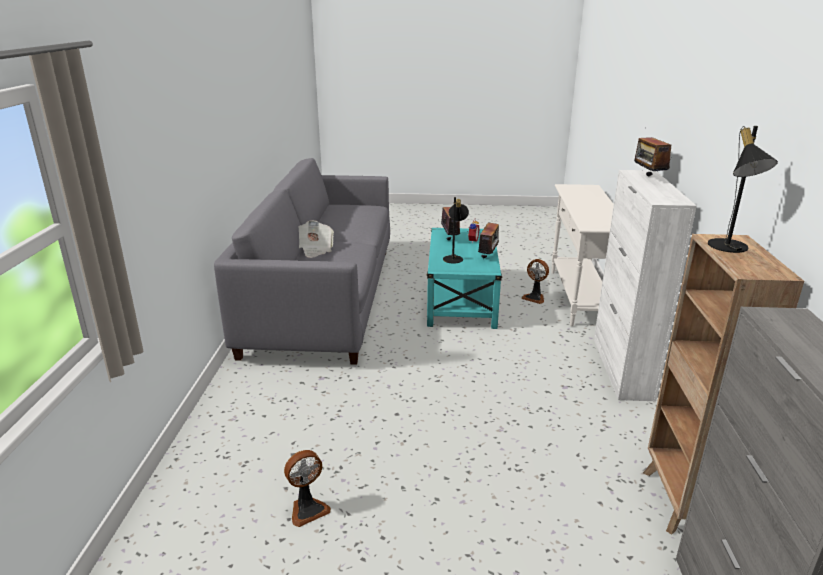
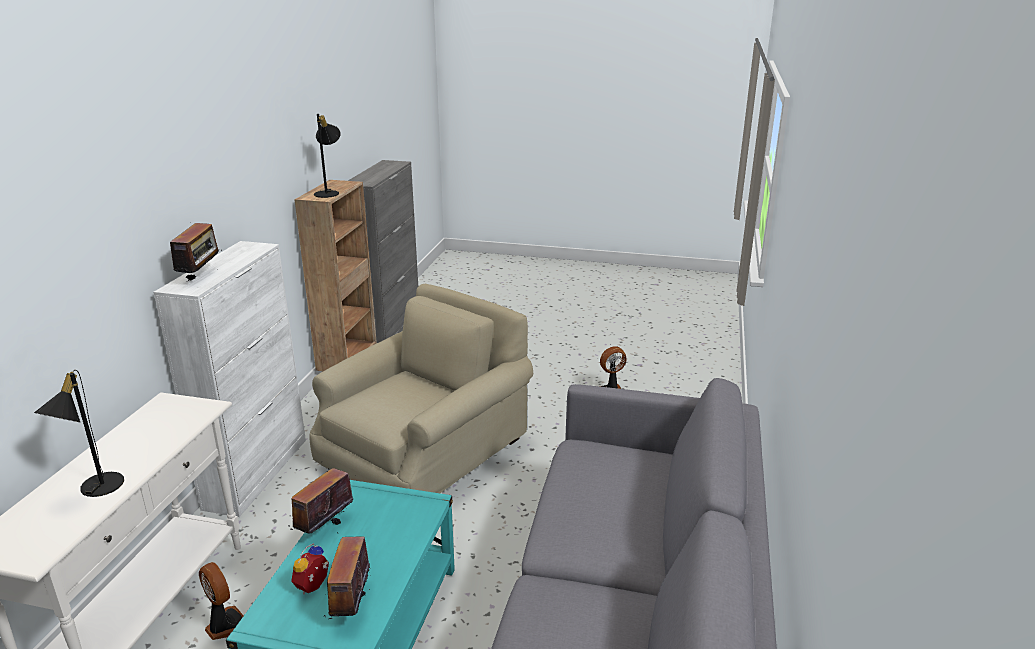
camera: 170 degrees left, 0 degrees up
newspaper [299,220,334,258] -> none
black table lamp [443,197,469,264] -> black table lamp moved to [34,370,124,497]
none -> beige armchair [309,284,533,493]

